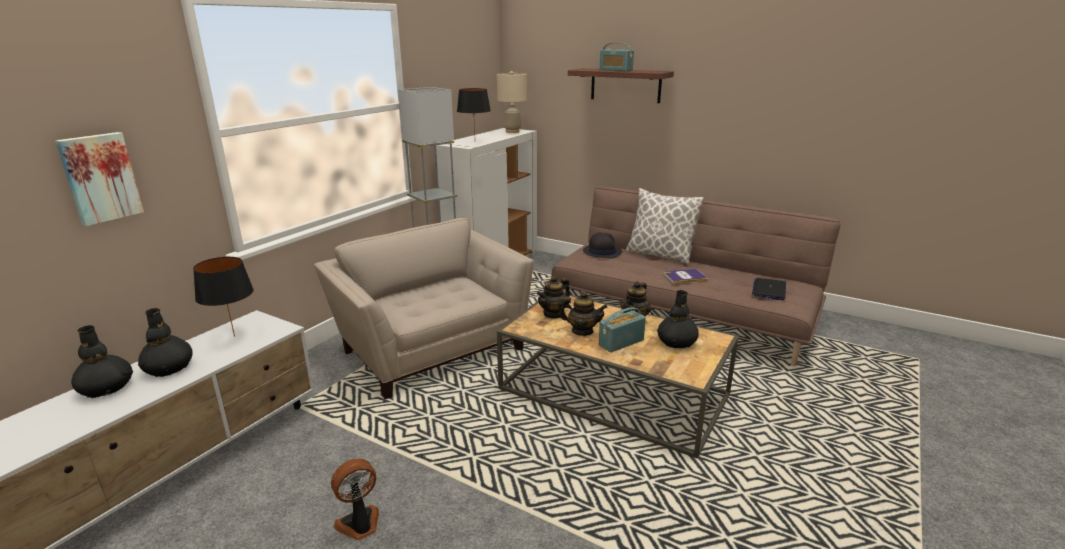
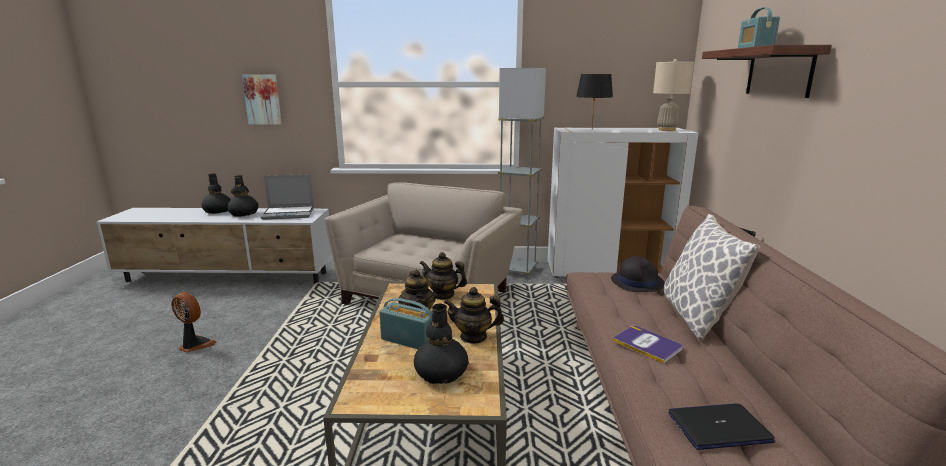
camera: 60 degrees right, 5 degrees down
black table lamp [193,257,254,336] -> laptop [261,174,314,220]

